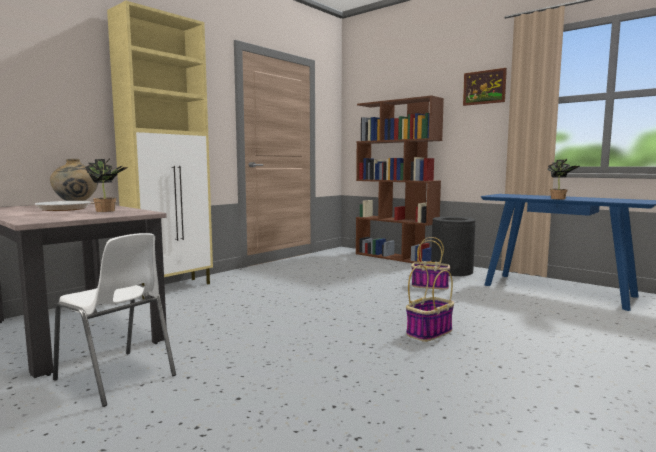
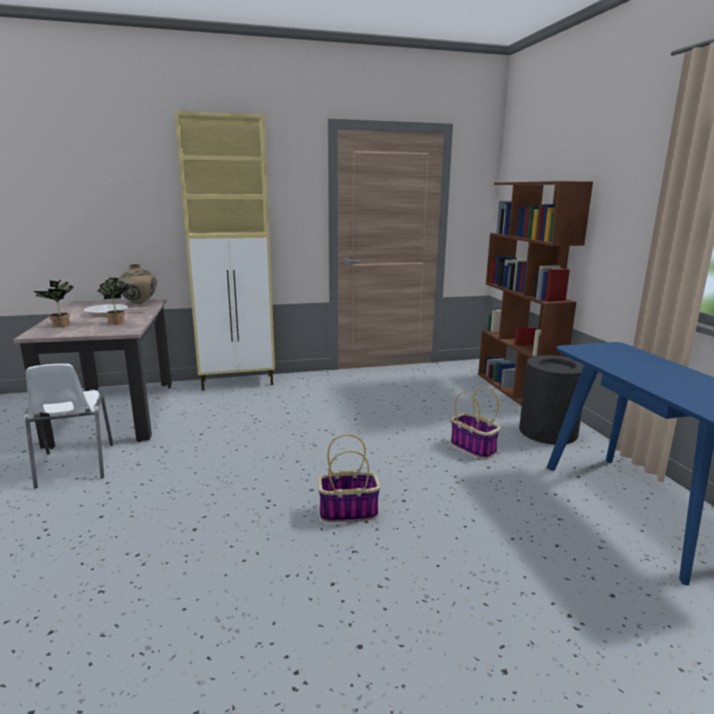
camera: 35 degrees right, 10 degrees up
picture [463,68,507,106] -> none
potted plant [547,159,579,199] -> potted plant moved to [34,280,74,327]

